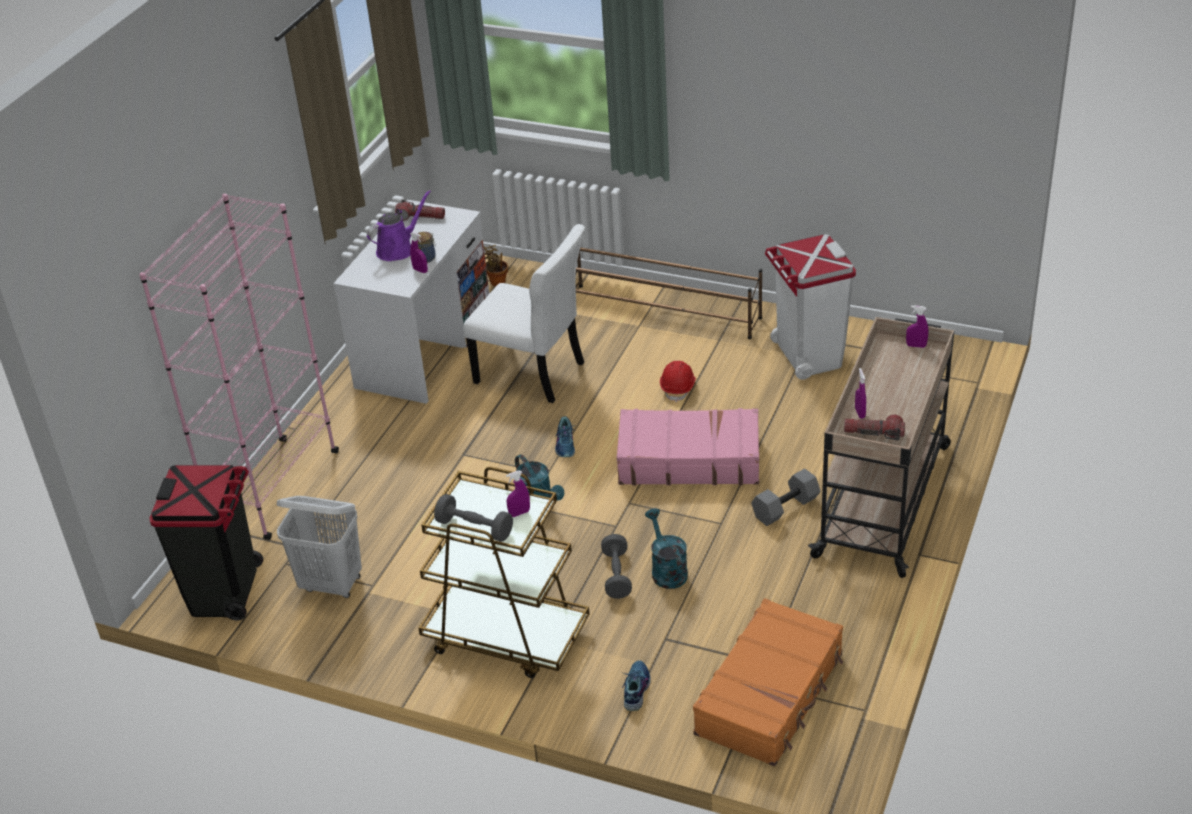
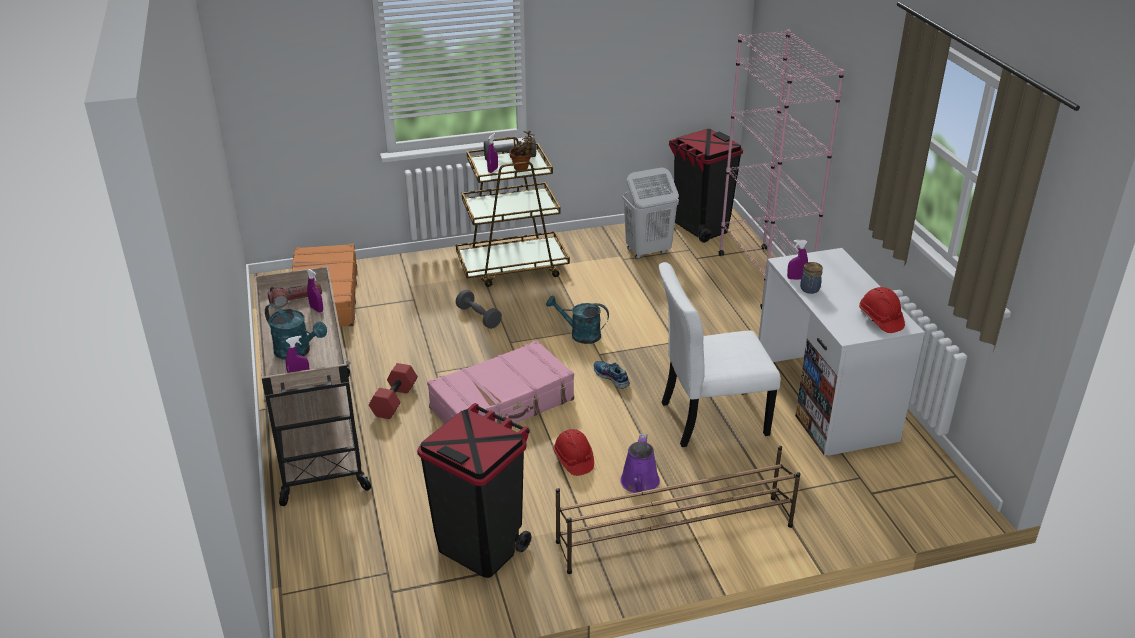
camera: 140 degrees right, 5 degrees down
purple watering can [367,190,431,261] -> purple watering can moved to [620,434,660,493]
flashlight [395,200,445,221] -> red hard hat [859,287,905,333]
potted plant [484,245,508,287] -> potted plant moved to [510,131,536,170]
shoe [622,660,651,711] -> none
turquoise watering can [645,508,688,589] -> turquoise watering can moved to [265,303,327,360]
grey dumbbell [751,468,820,526] -> red dumbbell [369,363,418,419]
white trash can [765,234,856,380] -> black trash can [417,403,531,578]

